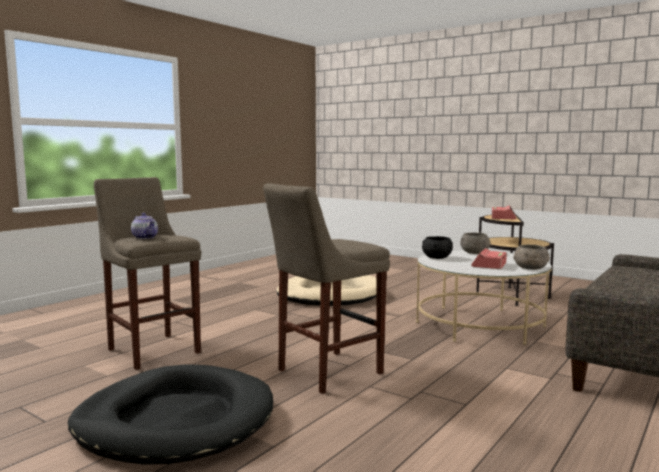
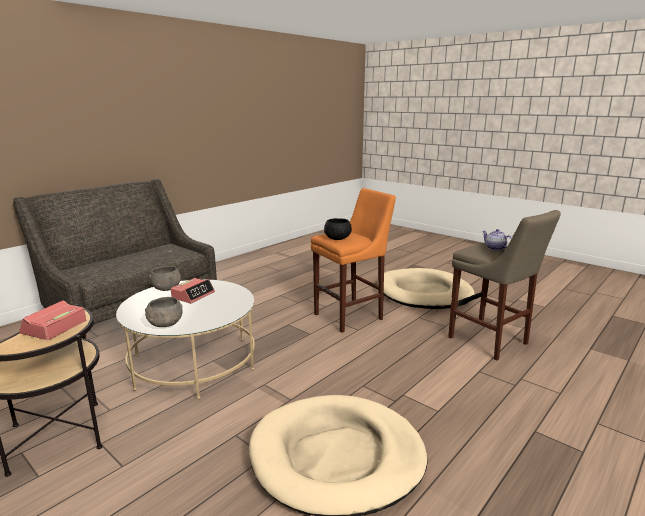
camera: 175 degrees left, 10 degrees up
black dog bed [68,364,273,464] -> beige dog bed [384,268,475,309]
beige stool [263,183,390,394] -> orange stool [311,188,396,333]
black bowl [422,236,453,259] -> black bowl moved to [324,218,352,240]

